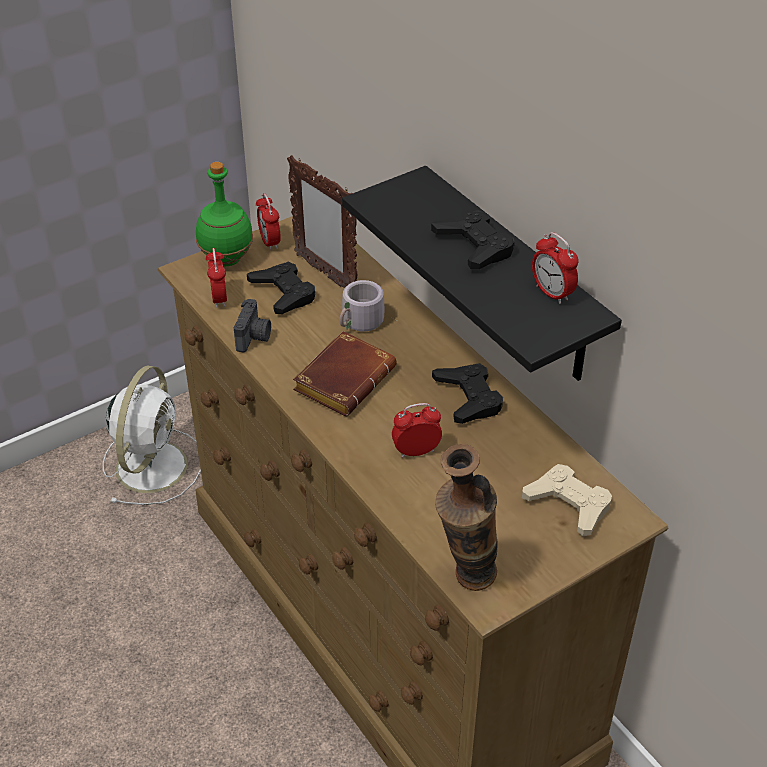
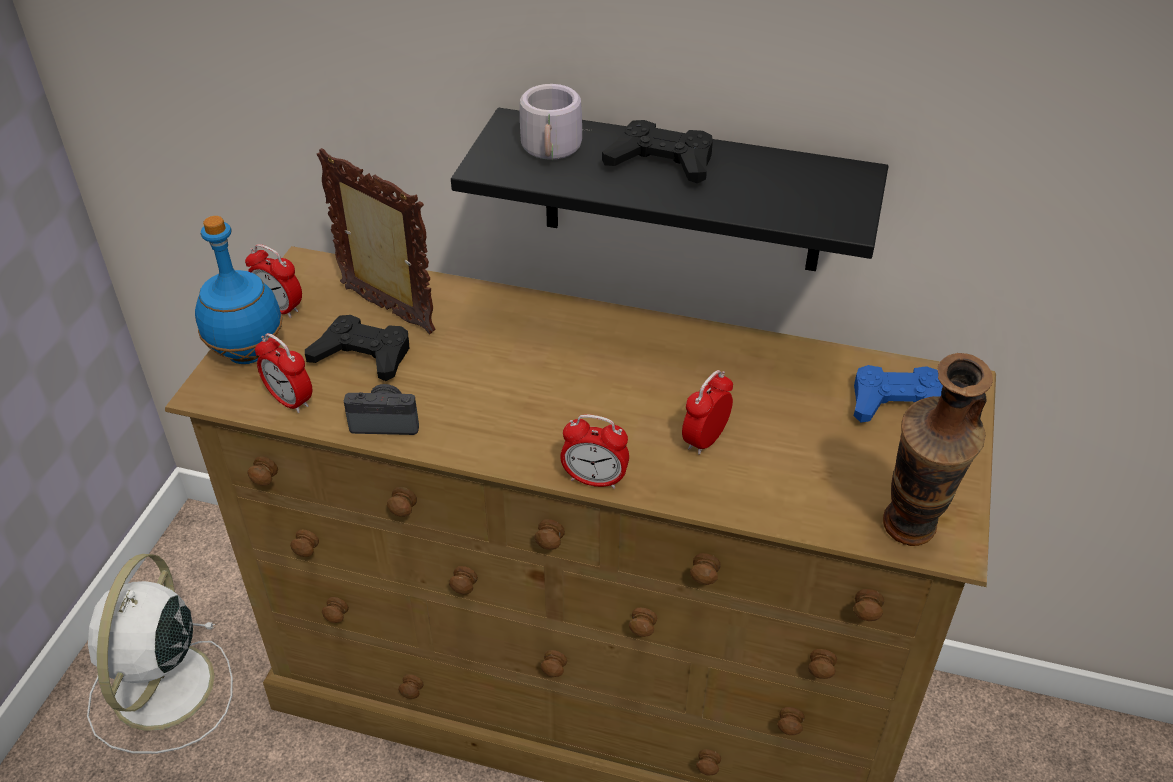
camera: 40 degrees left, 0 degrees up
white fan [103,365,201,505] -> white fan turned 150 degrees counterclockwise [87,554,233,754]
green bottle [196,162,253,266] -> blue bottle [195,216,283,364]
camera [234,299,271,353] -> camera turned 60 degrees counterclockwise [344,384,419,435]
picture frame [287,155,357,288] -> picture frame turned 150 degrees counterclockwise [317,148,435,334]
brown book [293,331,397,416] -> none
grey mug [339,280,397,332] -> grey mug moved to [520,84,591,160]
black game controller [432,363,503,424] -> none
beige game controller [522,464,612,536] -> blue game controller [854,365,943,423]
alarm clock [532,232,579,304] -> alarm clock moved to [560,414,629,489]

